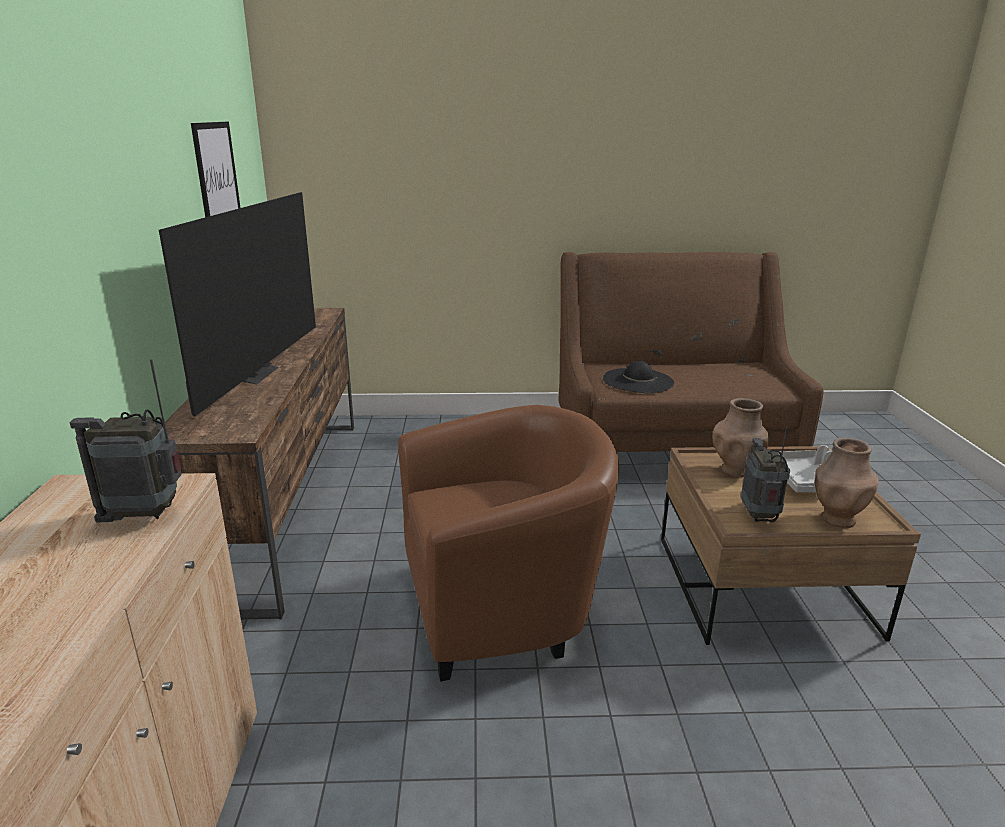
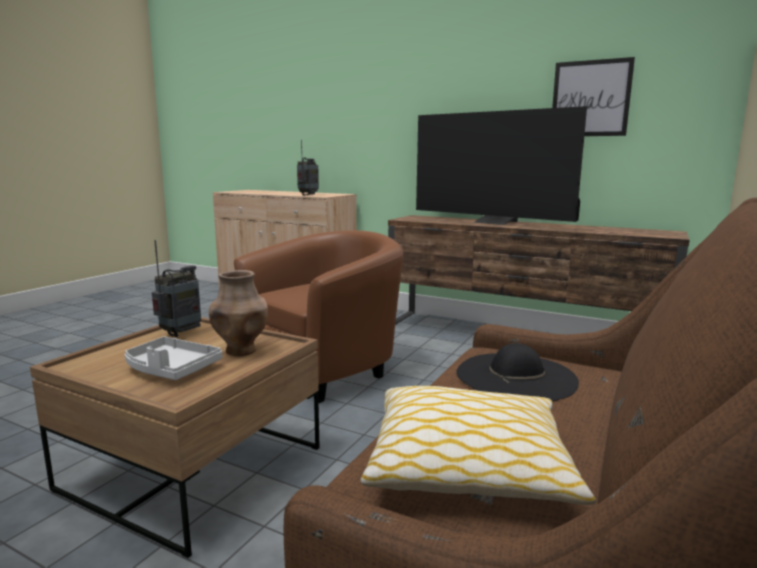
camera: 120 degrees right, 10 degrees down
brown armchair [398,405,619,682] -> brown armchair turned 150 degrees counterclockwise [234,230,403,403]
radio [741,426,790,523] -> radio turned 90 degrees counterclockwise [152,240,201,337]
brown vase [815,438,879,528] -> none
none -> pillow [361,386,596,505]

